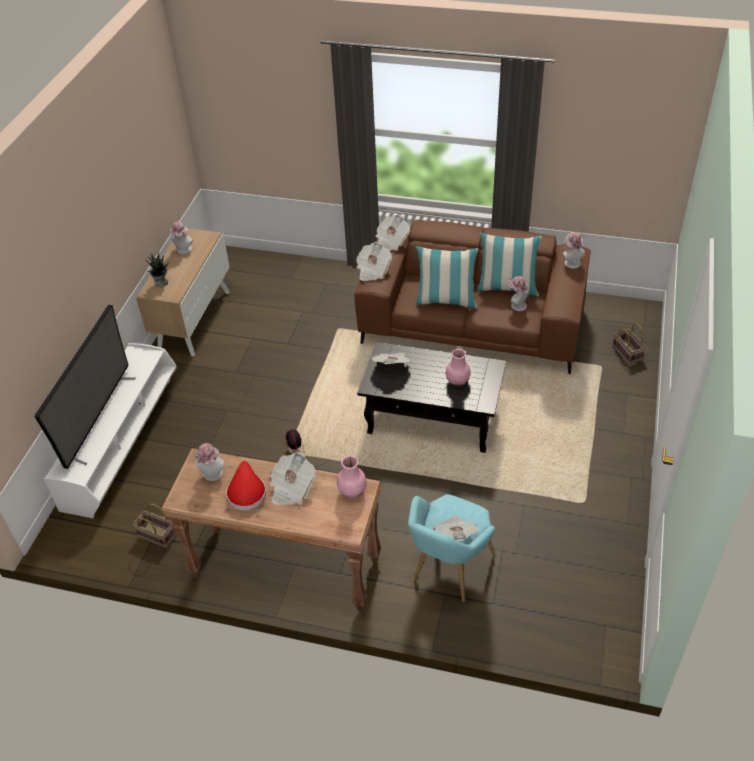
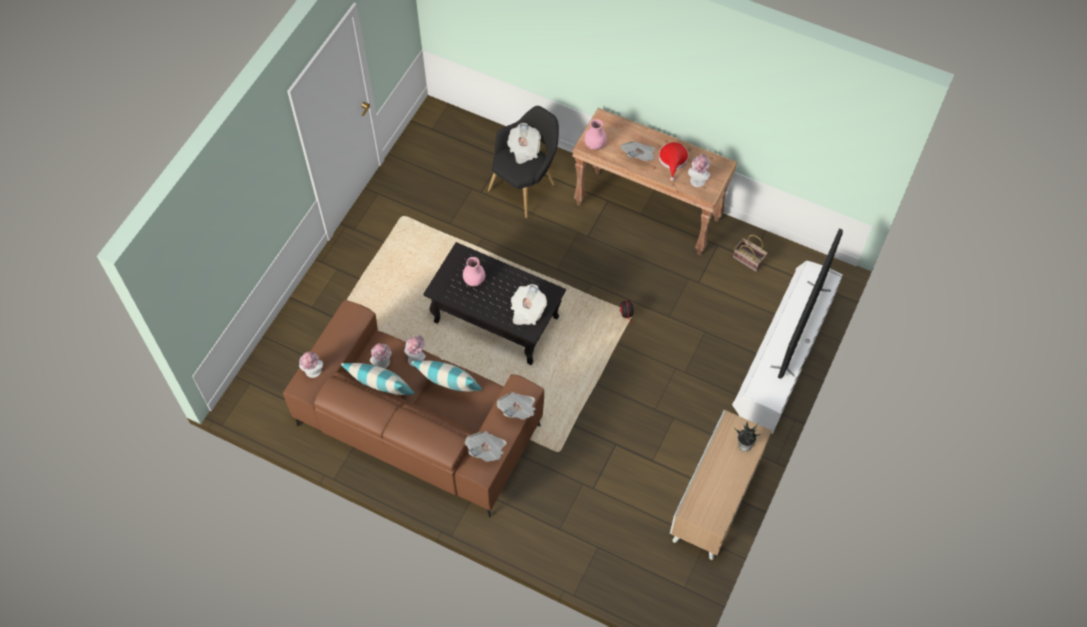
camera: 170 degrees left, 15 degrees up
hat [170,222,193,254] -> hat moved to [404,335,426,367]
turquoise armchair [408,494,495,602] -> black armchair [488,106,559,218]
basket [613,323,646,365] -> none

